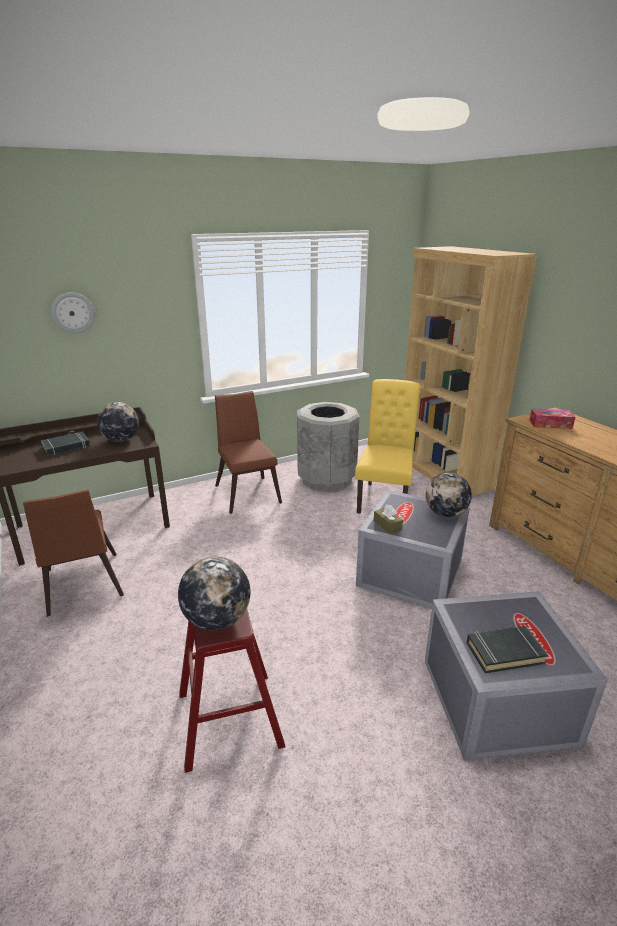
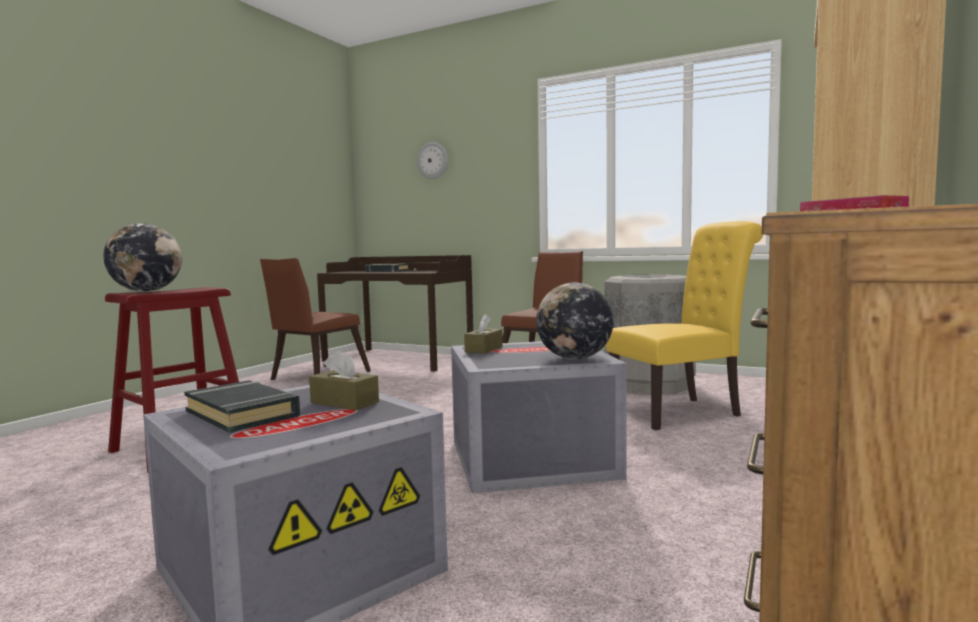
camera: 55 degrees right, 20 degrees down
globe [97,402,139,442] -> none
none -> brown tissue box [309,350,379,410]

